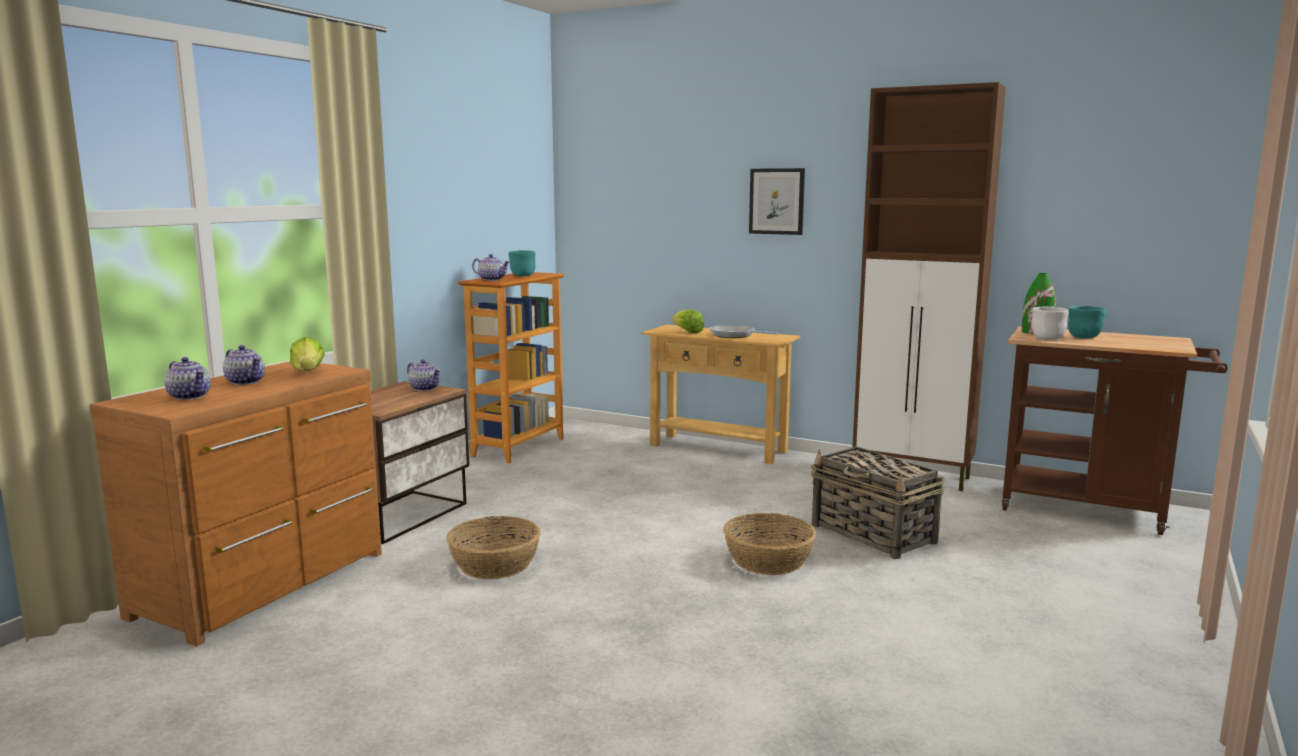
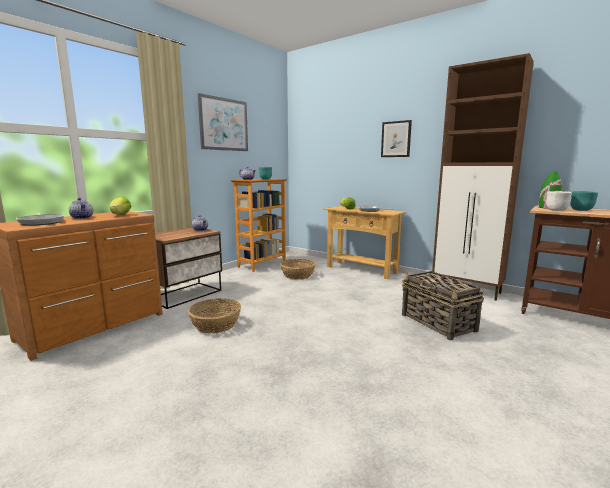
camera: 10 degrees right, 0 degrees up
teapot [164,357,211,400] -> frying pan [16,213,64,226]
basket [723,513,816,575] -> basket moved to [280,259,316,280]
none -> picture [198,93,248,151]

